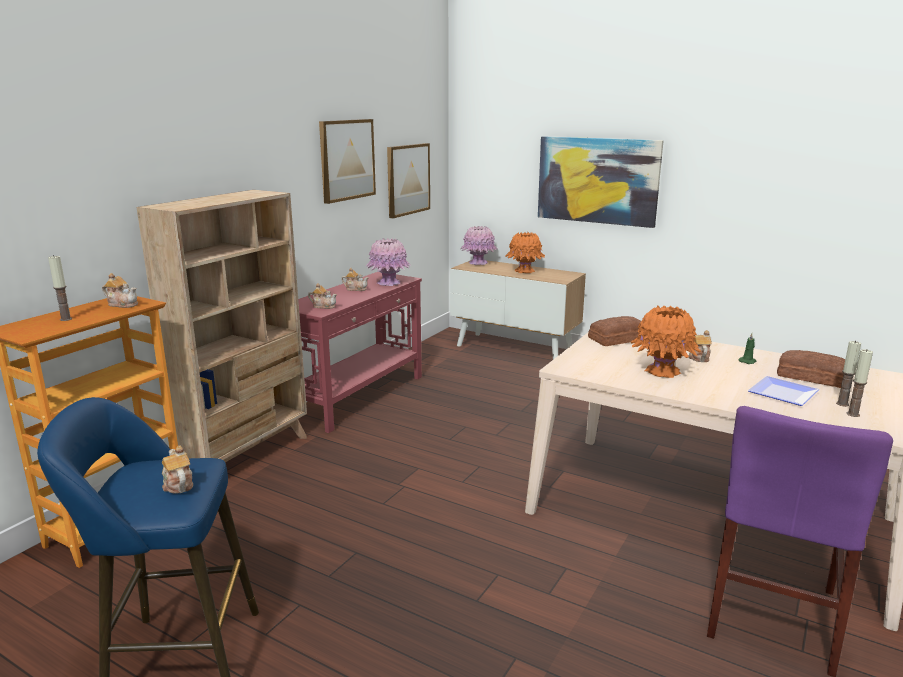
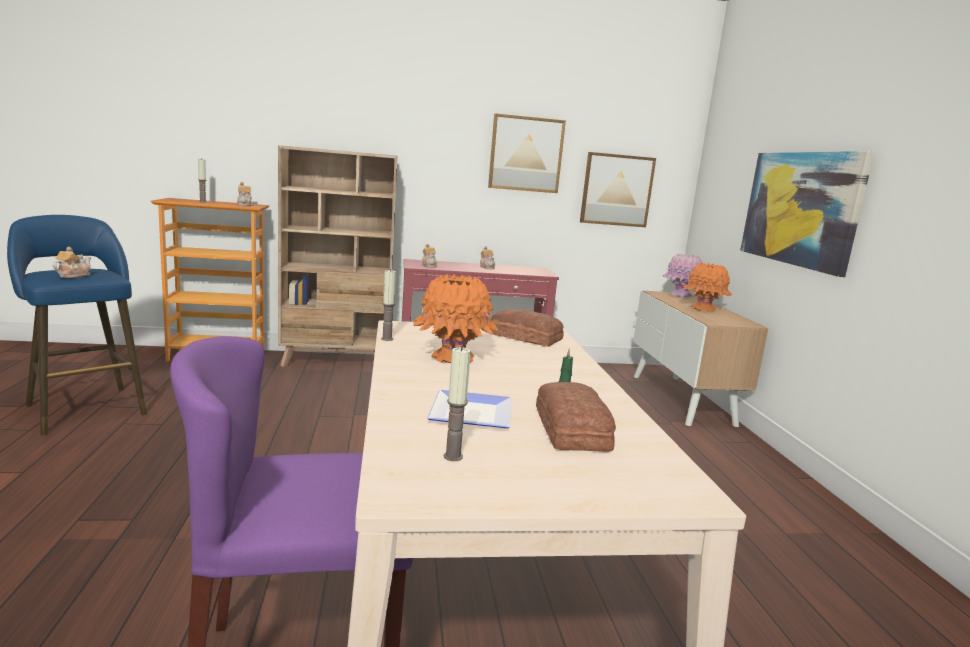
camera: 50 degrees right, 5 degrees down
pink vase [366,238,411,286] -> none
teapot [689,330,712,362] -> none
candle [836,341,861,407] -> candle moved to [381,269,396,341]

